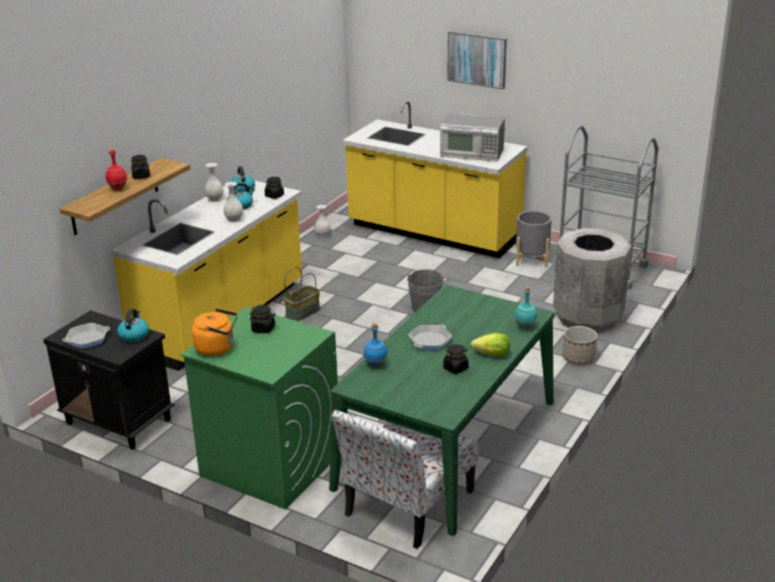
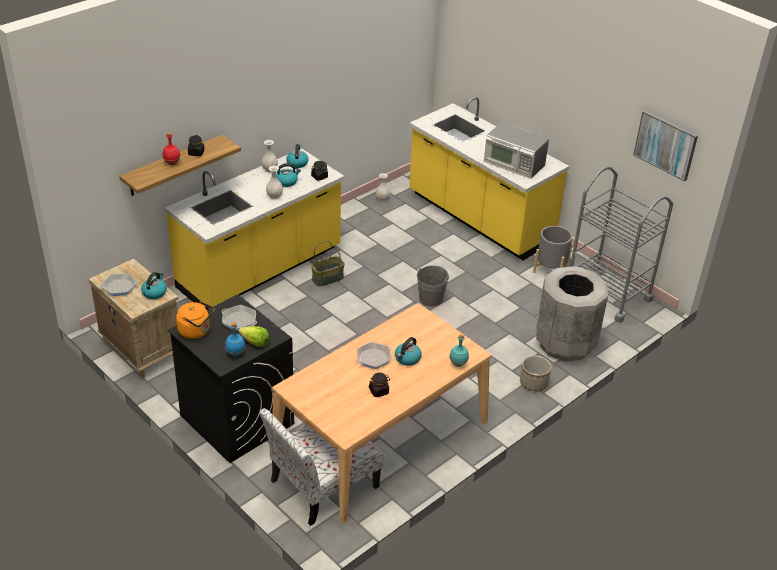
camera: 15 degrees right, 10 degrees up
black nightstand [43,310,175,449] -> beige nightstand [88,259,179,378]
green washing machine [181,307,338,510] -> black washing machine [167,294,294,463]
black jar [250,305,276,333] -> frying pan [222,305,257,331]
green dining table [329,285,554,536] -> beige dining table [272,303,492,523]
blue bottle [363,323,388,367] -> blue bottle moved to [225,322,246,356]
picture [447,31,507,89] -> picture moved to [633,110,698,181]
lettuce [471,333,510,356] -> lettuce moved to [238,326,270,347]
none -> kettle [395,337,422,366]

